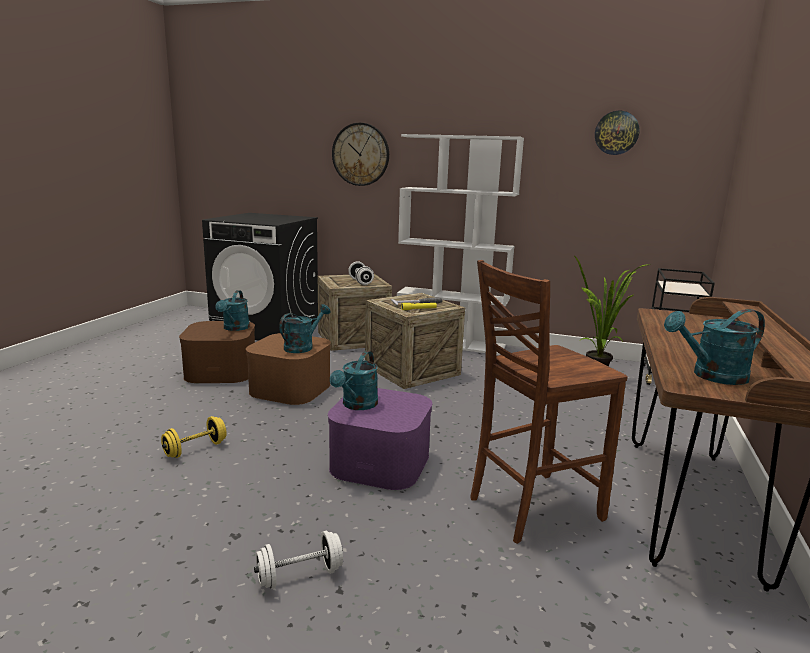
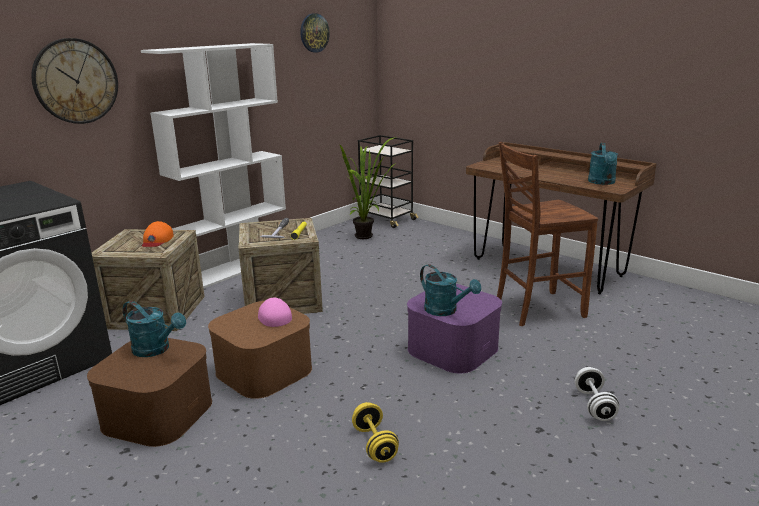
camera: 65 degrees left, 5 degrees up
turquoise watering can [279,304,330,353] -> pink cap [258,298,292,327]
white dumbbell [348,261,374,285] -> orange cap [142,221,174,247]
brown chair [471,260,628,544] -> brown chair turned 75 degrees clockwise [497,142,598,326]

